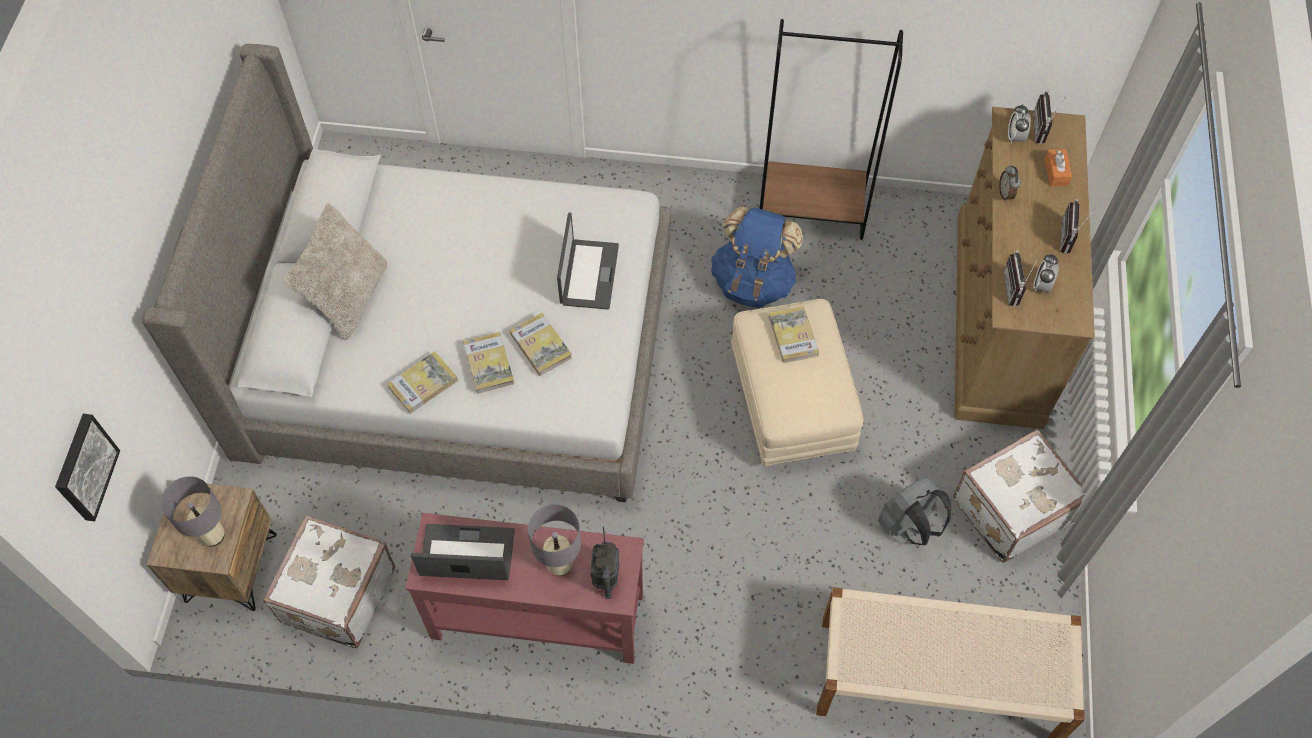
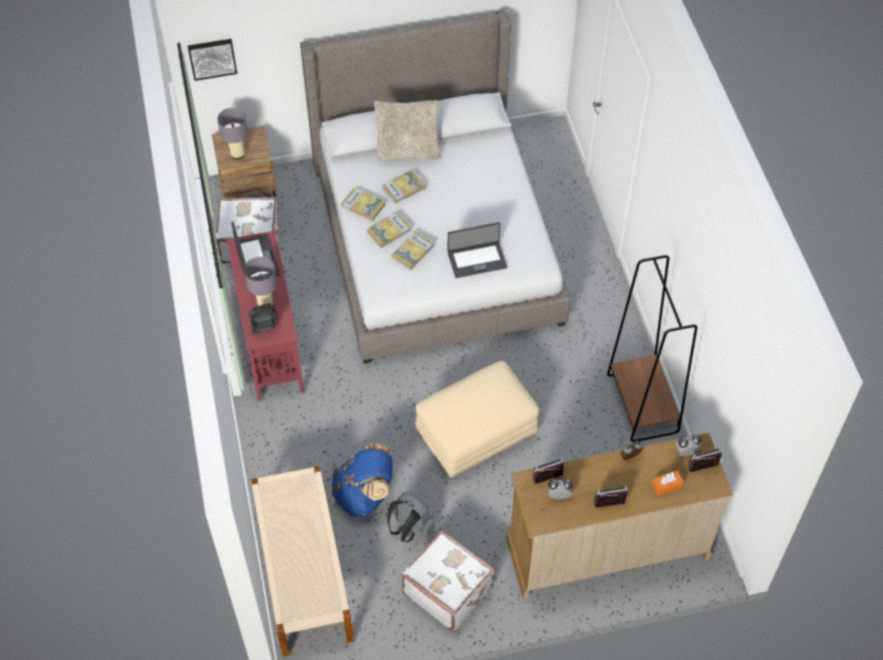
camera: 70 degrees right, 5 degrees down
blue backpack [711,207,803,308] -> blue backpack moved to [332,443,392,517]
book [768,306,819,363] -> book moved to [382,170,426,204]

